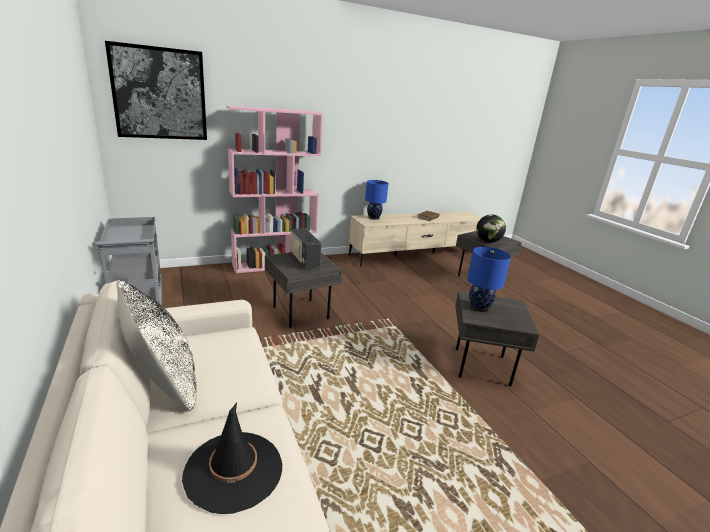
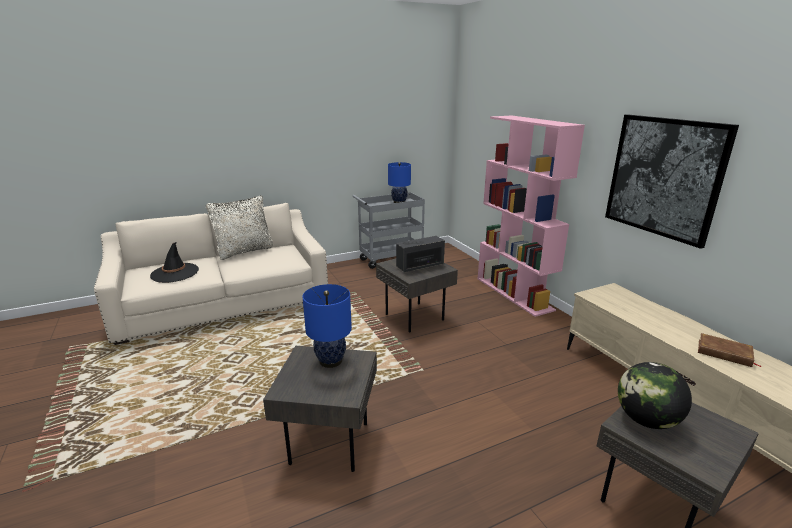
camera: 90 degrees right, 0 degrees up
picture [105,41,207,140] -> picture moved to [605,114,739,249]
blue table lamp [365,180,389,220] -> blue table lamp moved to [388,162,411,203]

